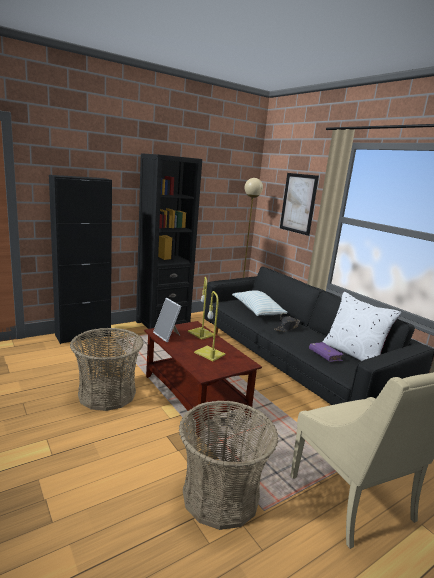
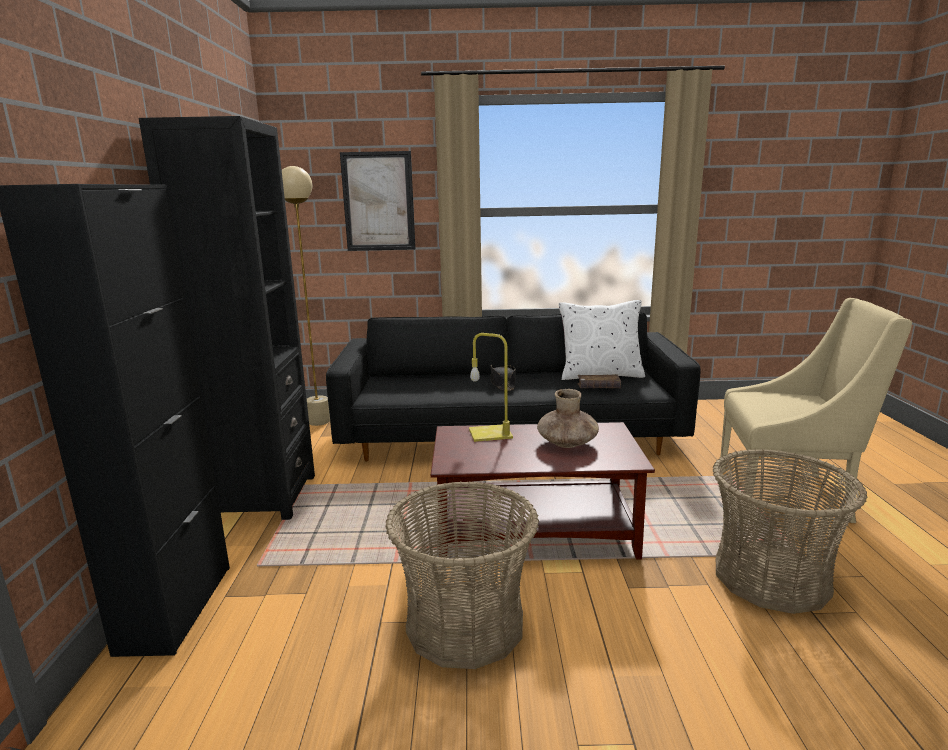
camera: 55 degrees left, 0 degrees up
picture frame [153,298,182,342] -> none
yellow table lamp [194,291,226,361] -> brown vase [537,389,599,448]
pillow [232,290,288,316] -> none
purple book [309,342,344,362] -> brown book [577,374,621,388]

